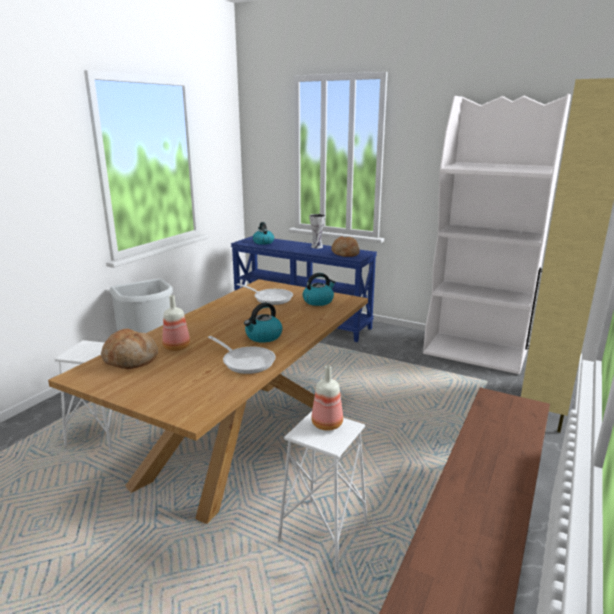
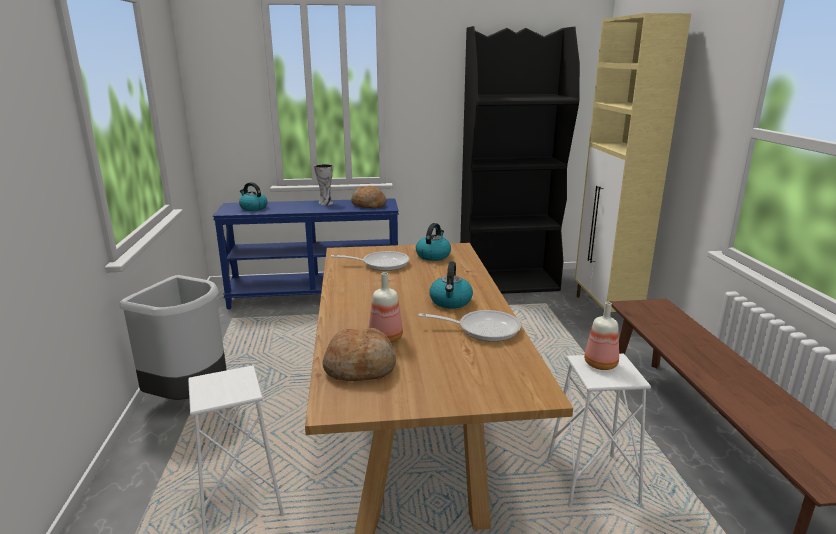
camera: 35 degrees left, 0 degrees up
white bookcase [423,94,571,374] -> black bookcase [460,26,580,294]

